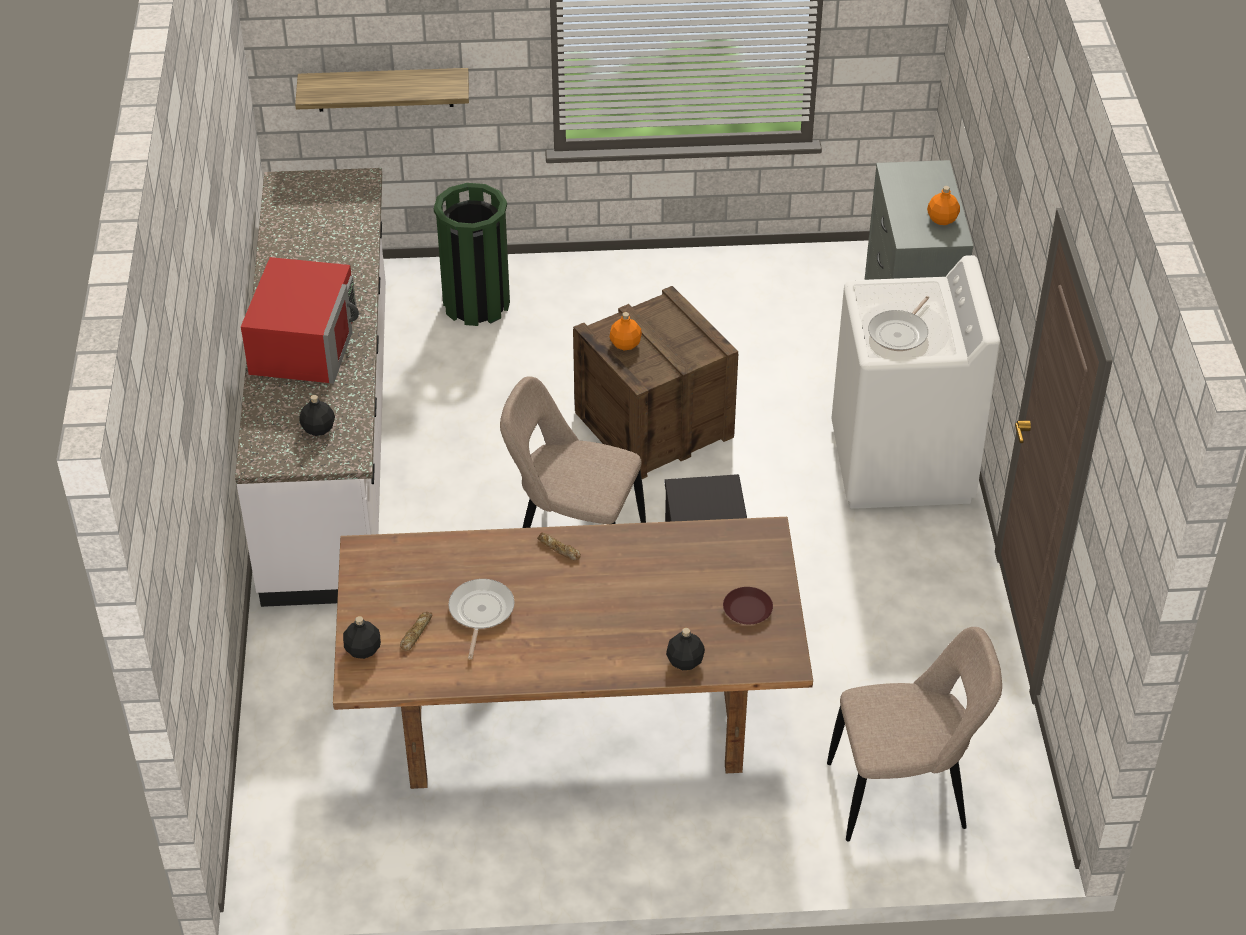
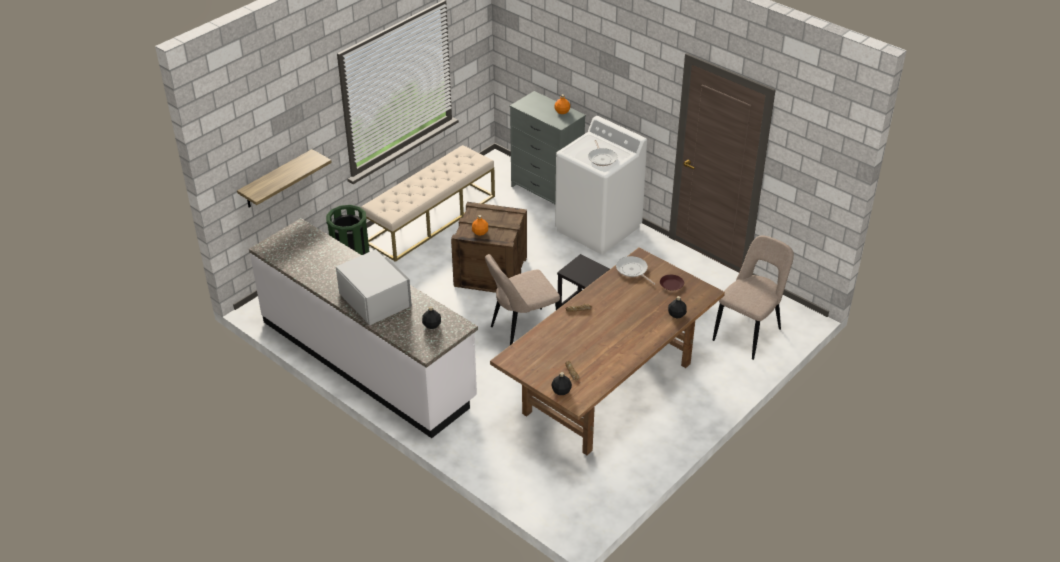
camera: 45 degrees left, 5 degrees down
red microwave [241,257,359,384] -> white microwave [336,249,412,325]
frying pan [448,579,514,659] -> frying pan moved to [616,256,655,285]
none -> beige bench [361,145,495,262]

